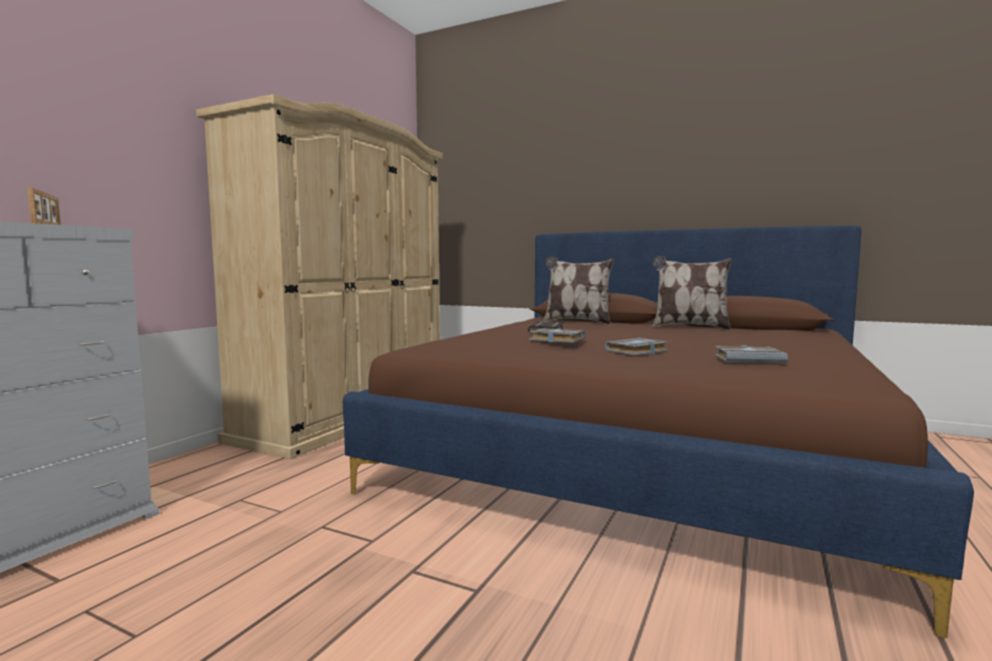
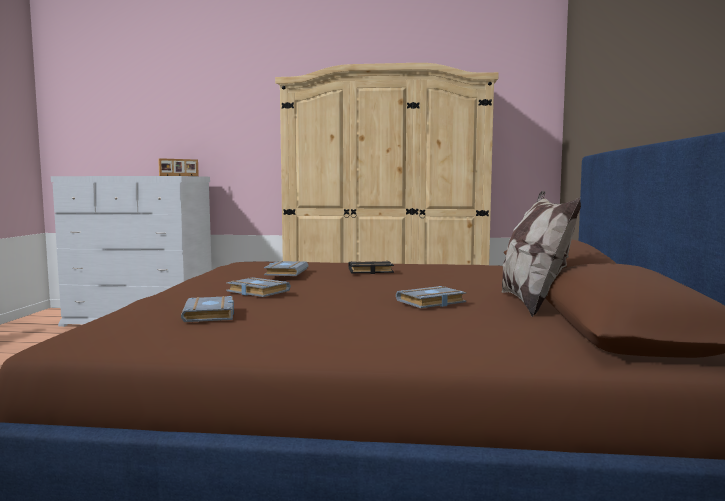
camera: 70 degrees right, 0 degrees up
pillow [543,257,614,324] -> none
none -> grey book [396,286,467,308]

